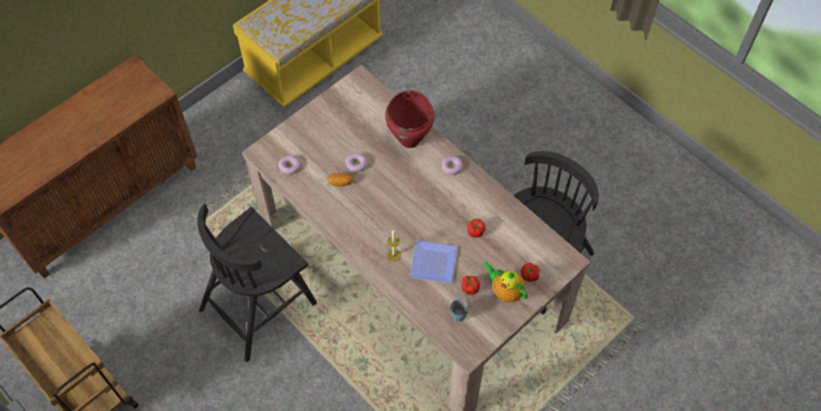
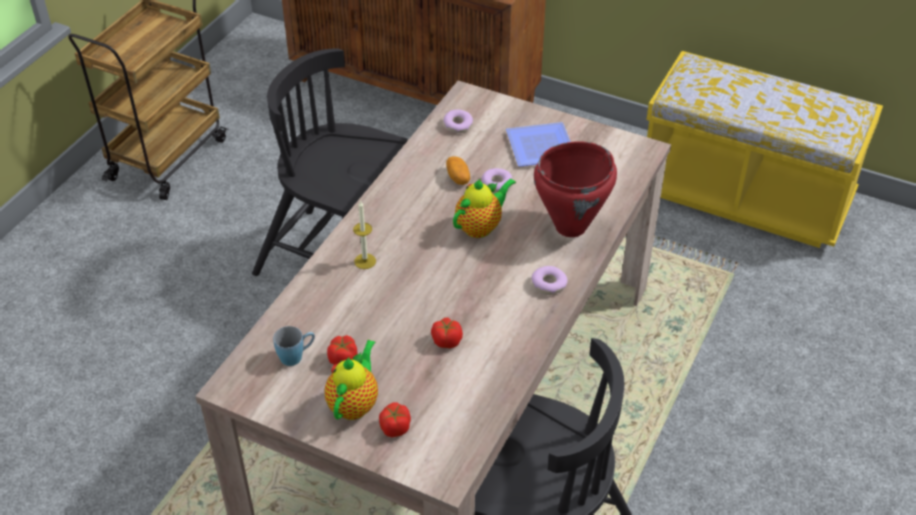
camera: 70 degrees right, 15 degrees down
plate [409,240,458,284] -> plate moved to [506,122,571,166]
none -> teapot [453,178,516,238]

